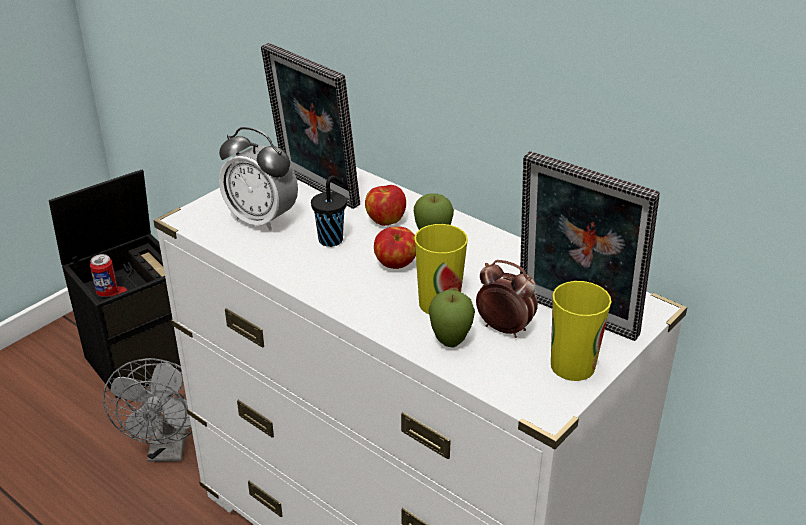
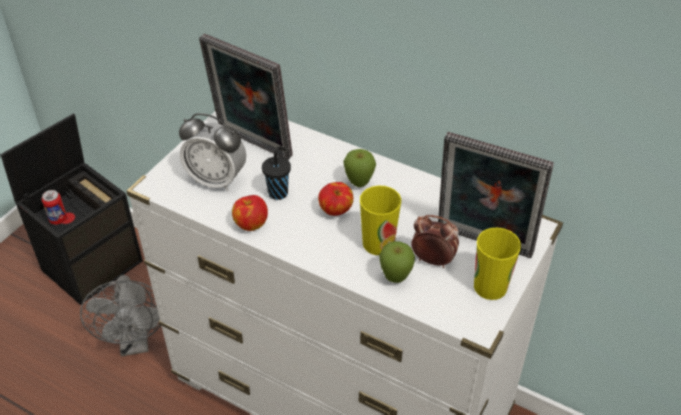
camera: 10 degrees left, 10 degrees up
apple [365,185,406,226] -> apple moved to [232,195,268,231]

